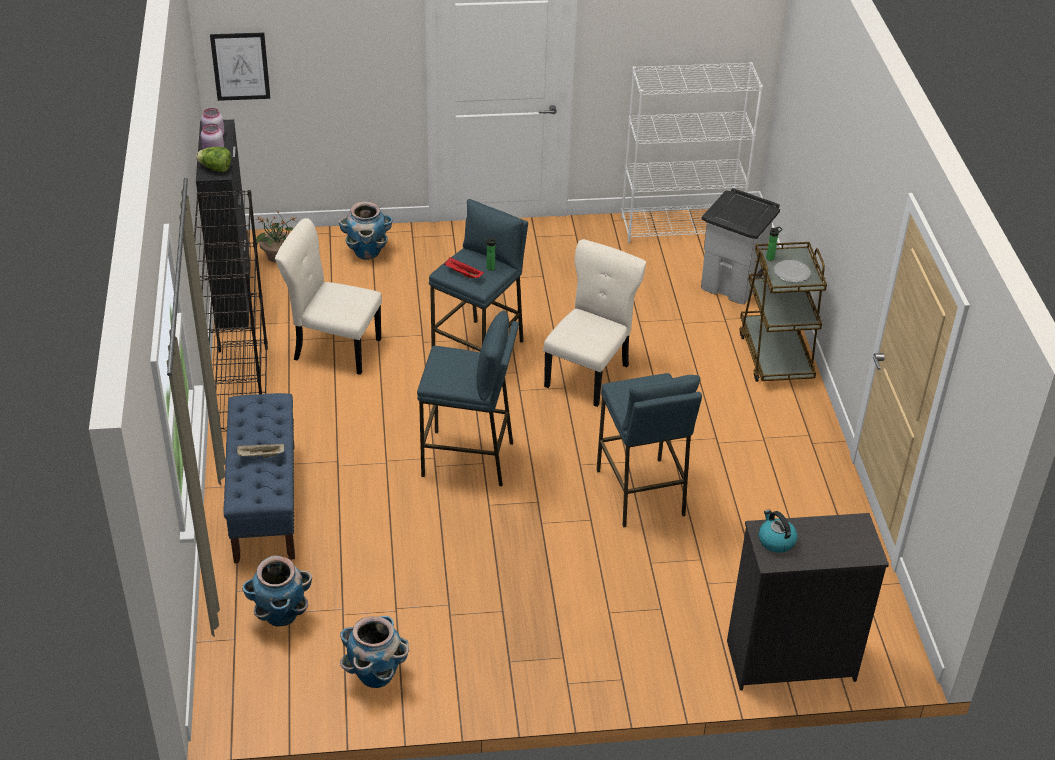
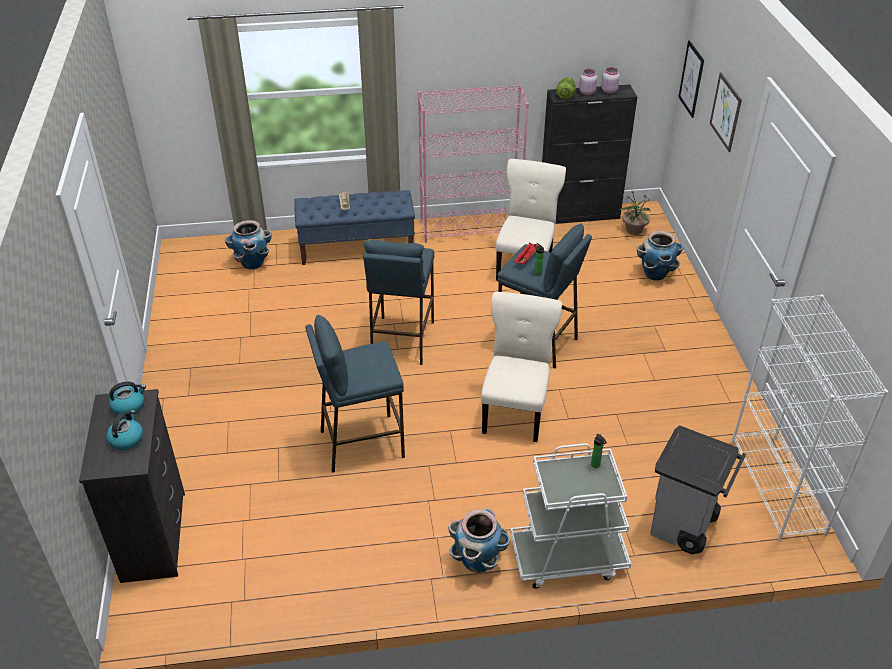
camera: 90 degrees right, 0 degrees up
black bookcase [194,190,268,432] -> pink bookcase [418,85,529,243]
planter [340,616,409,688] -> planter moved to [448,509,510,573]
beige chair [543,239,646,407] -> beige chair turned 105 degrees counterclockwise [481,292,562,442]
brown cart [739,242,827,382] -> white cart [510,443,631,589]
plate [774,260,811,282] -> none
none -> kettle [106,410,143,450]
none -> picture [710,72,742,152]

